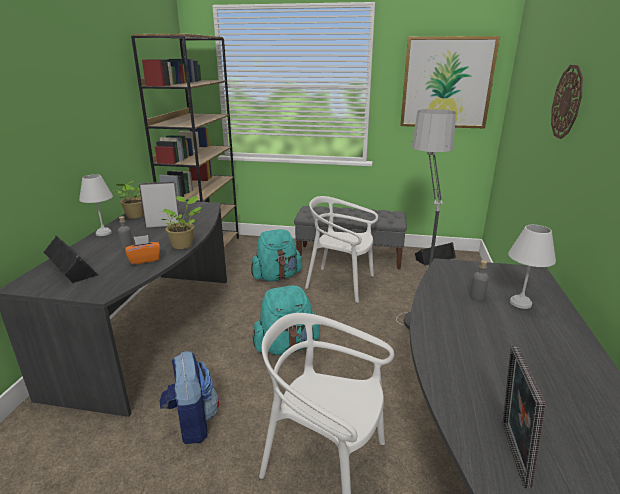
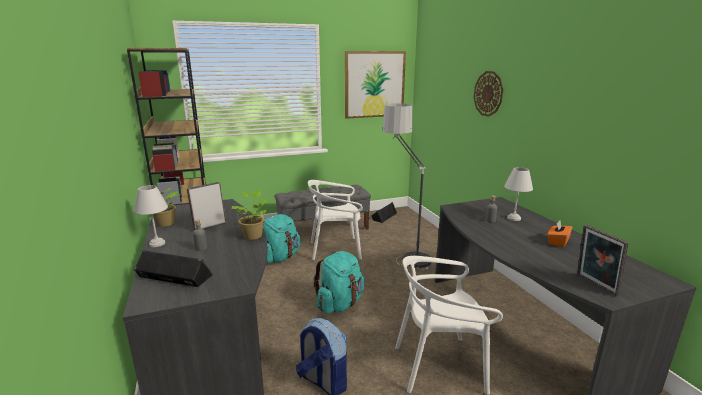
camera: 30 degrees left, 5 degrees down
orange tissue box [125,235,160,265] -> orange tissue box moved to [548,221,572,248]

